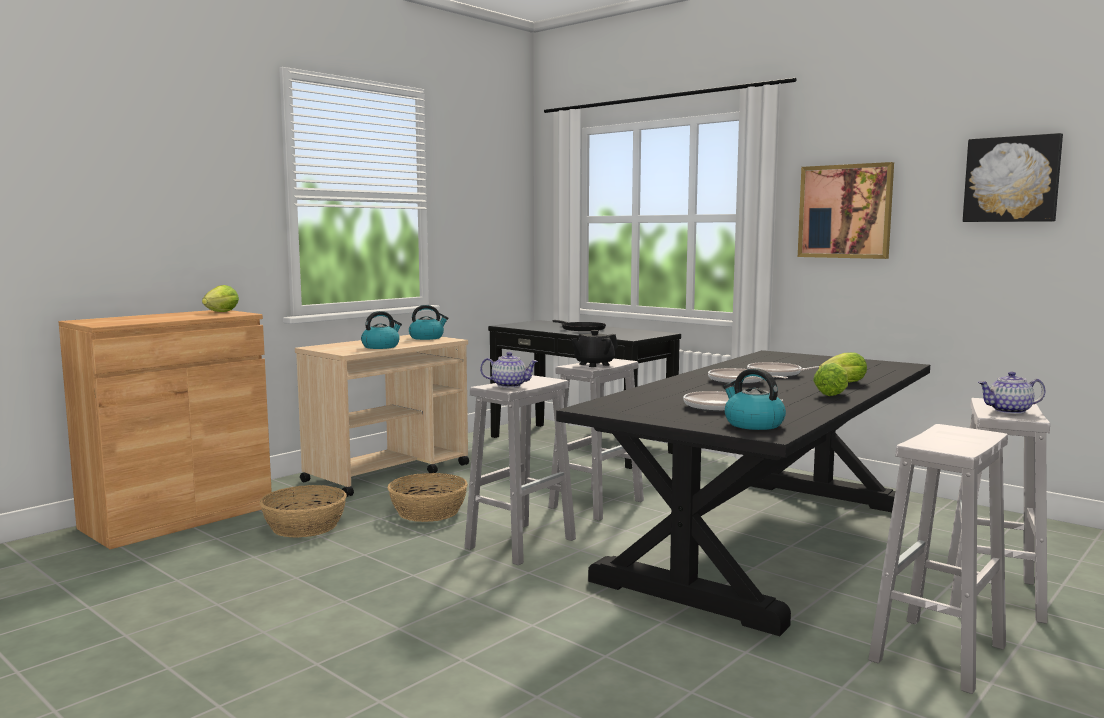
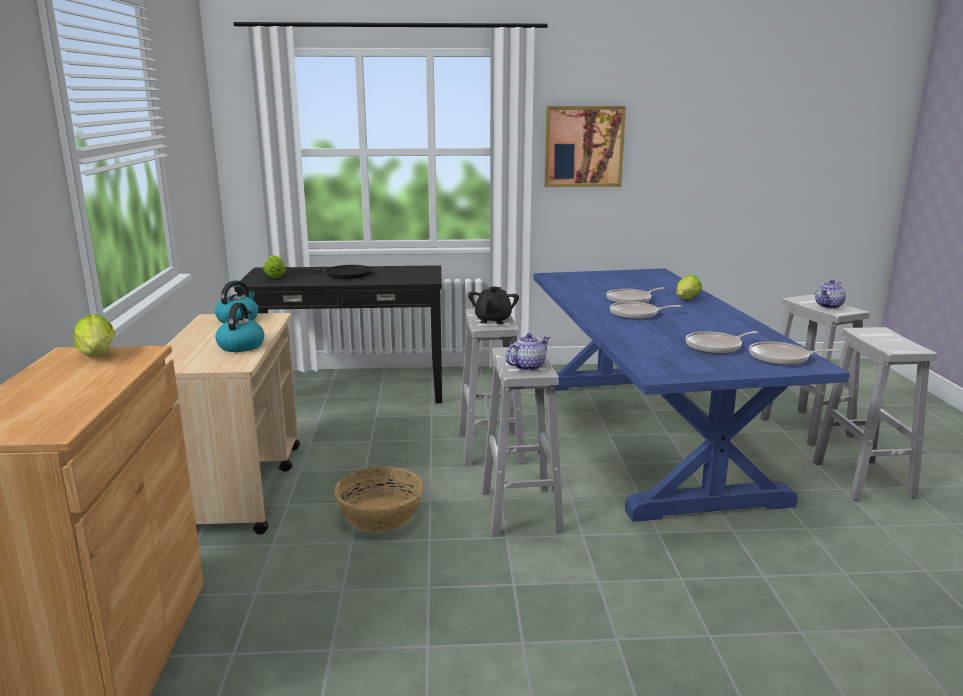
camera: 45 degrees left, 10 degrees up
basket [259,485,347,538] -> none
black dining table [556,350,930,636] -> blue dining table [533,268,850,522]
kettle [723,368,786,430] -> frying pan [749,341,839,366]
lettuce [813,362,848,396] -> lettuce moved to [263,255,285,278]
picture [963,133,1063,222] -> none

